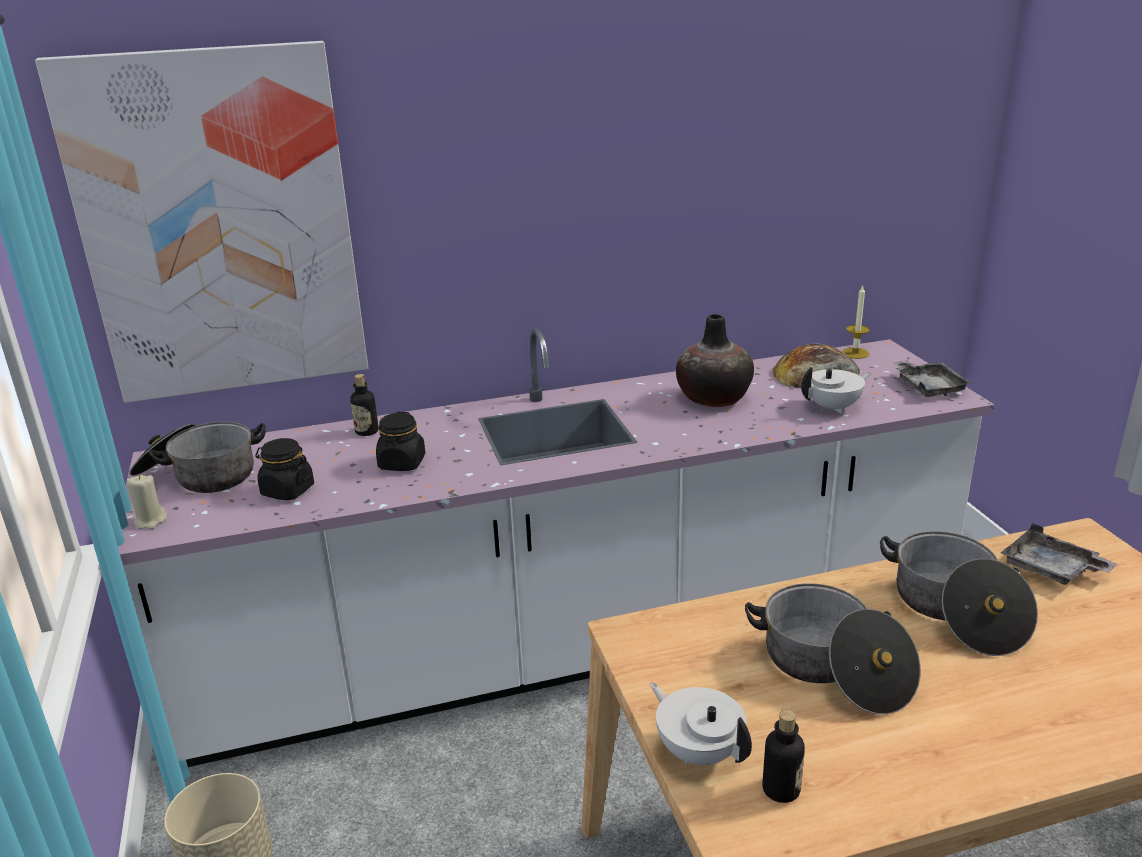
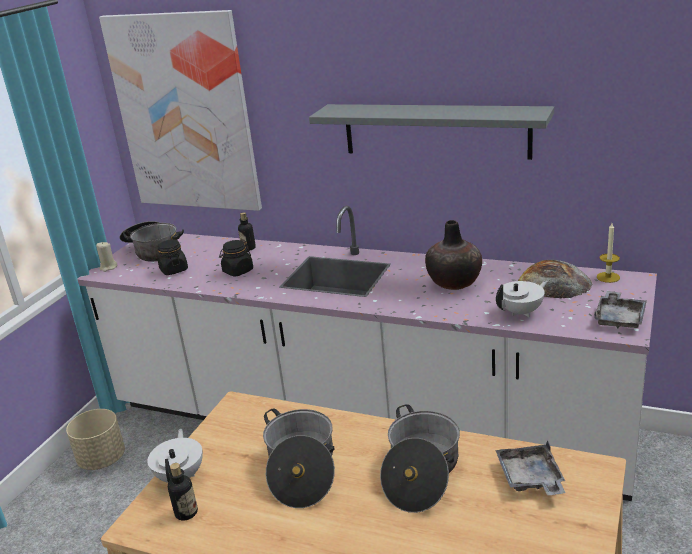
camera: 40 degrees right, 0 degrees up
white teapot [801,367,872,414] -> white teapot turned 45 degrees counterclockwise [496,280,548,317]
none -> grey shelf [309,104,554,160]

